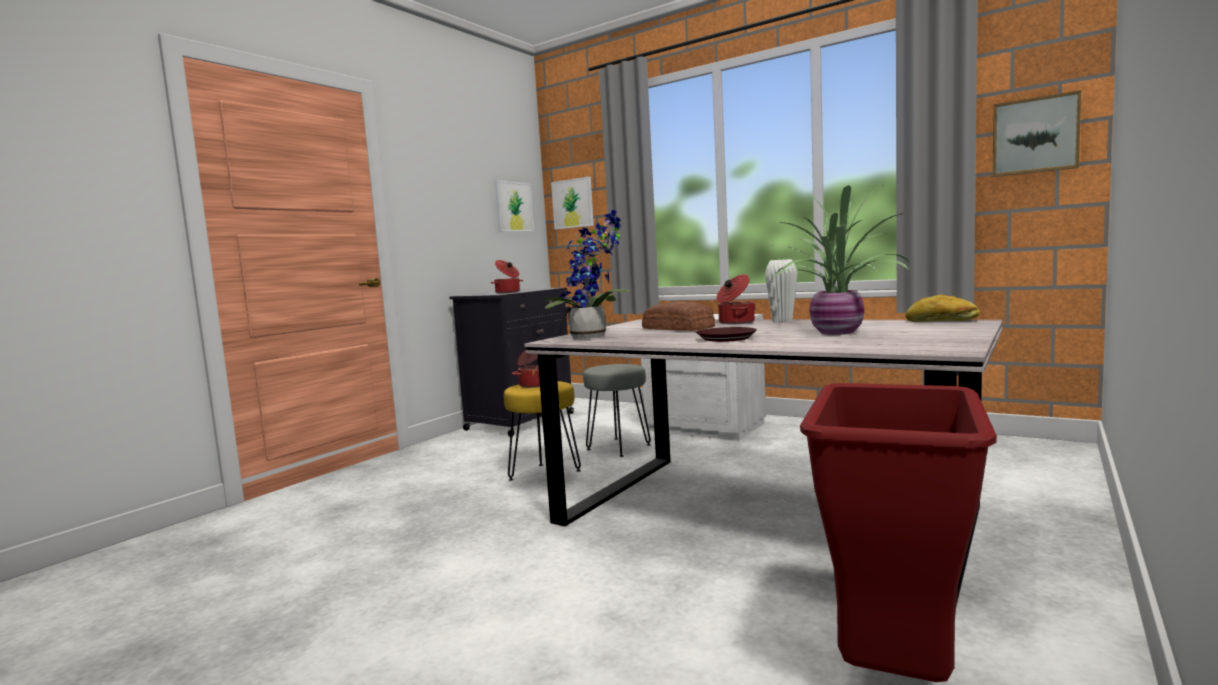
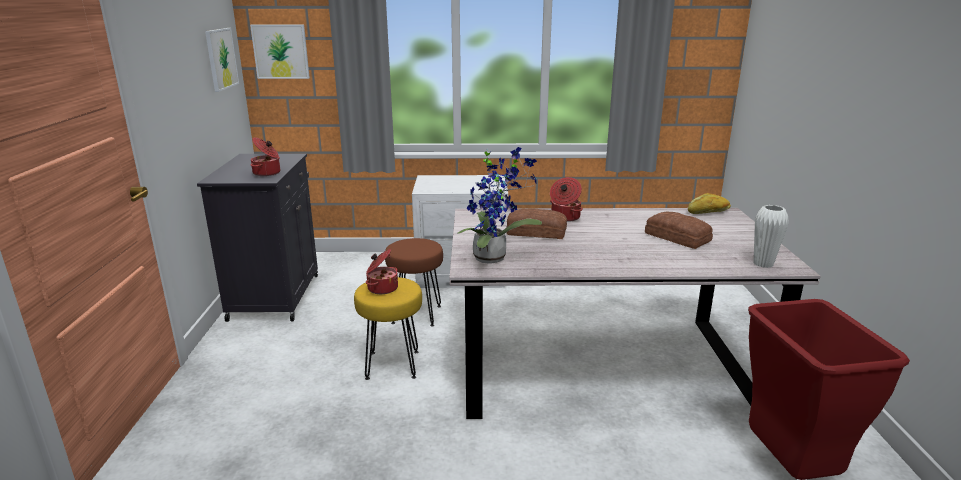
camera: 35 degrees left, 15 degrees up
grey stool [583,364,651,457] -> brown stool [385,238,443,327]
brown plate [696,327,757,342] -> none
white vase [765,259,798,323] -> white vase moved to [754,205,789,268]
potted plant [772,185,910,335] -> bread [645,211,713,249]
picture [993,90,1081,177] -> none

